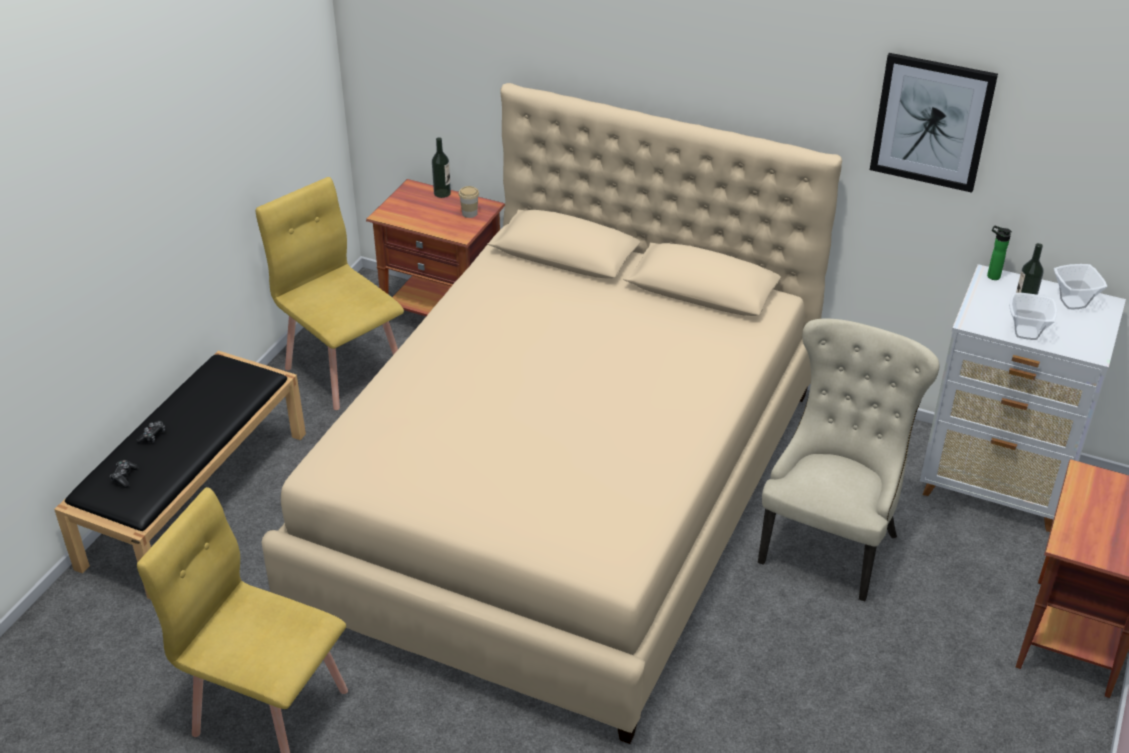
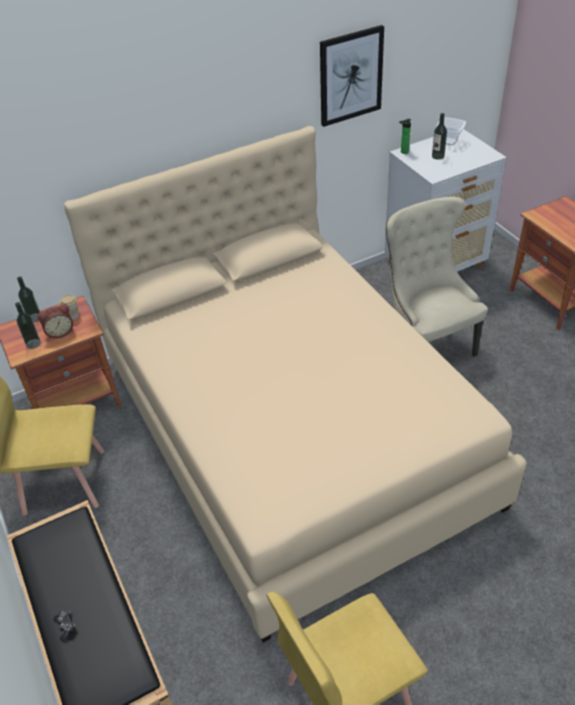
camera: 50 degrees left, 5 degrees up
game controller [110,460,138,488] -> none
bowl [1009,293,1057,340] -> none
none -> bottle [15,302,41,349]
none -> alarm clock [37,304,73,338]

